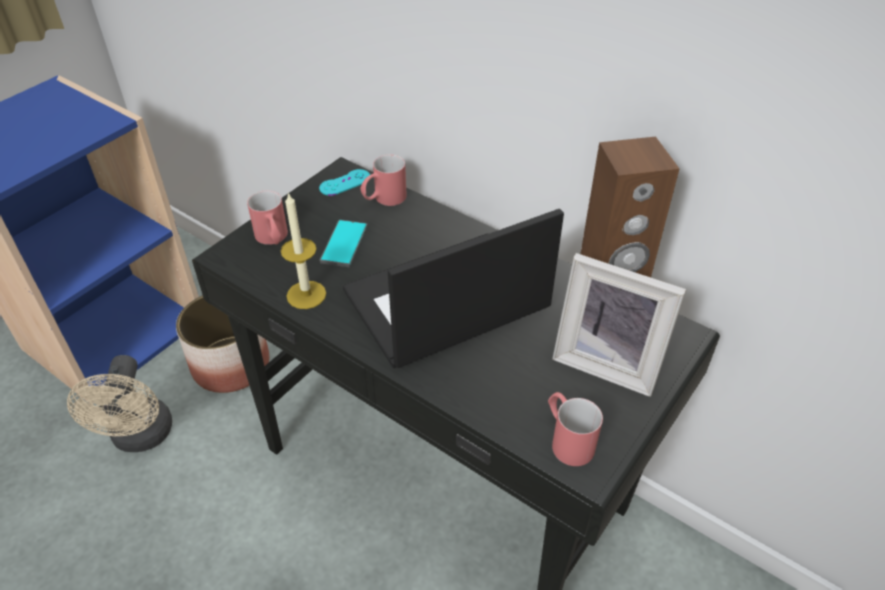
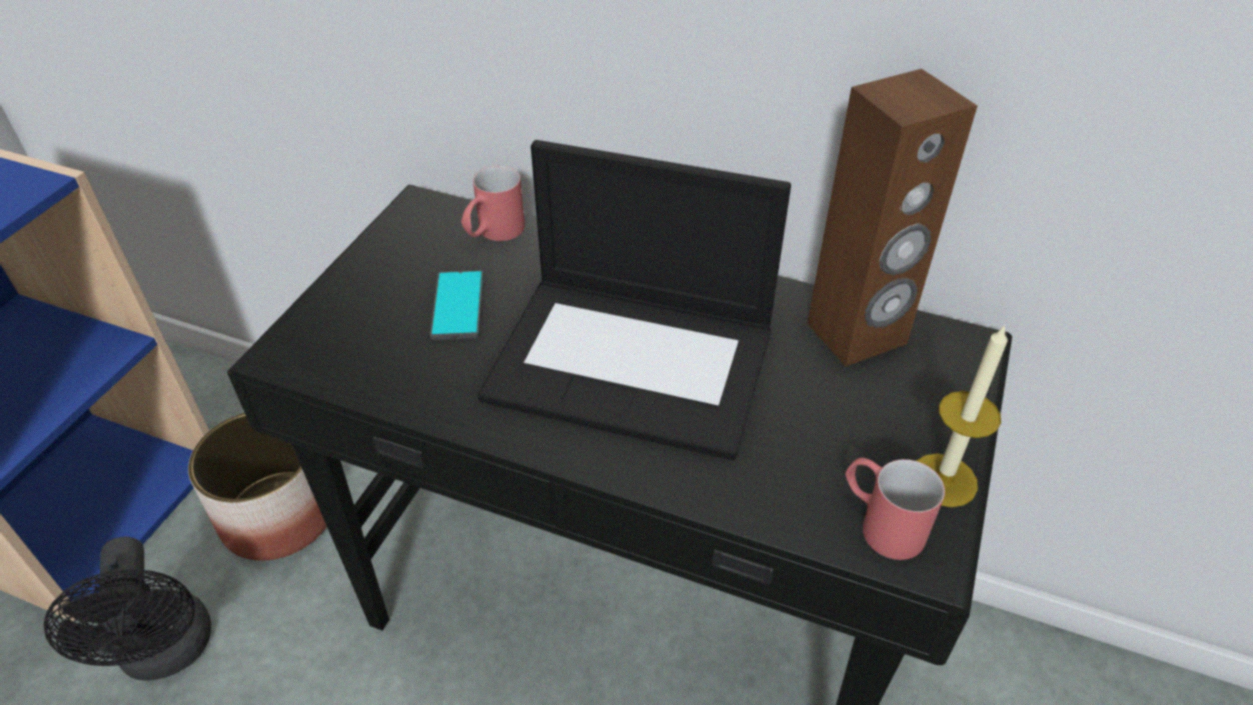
camera: 15 degrees left, 0 degrees up
beige fan [67,355,172,452] -> black fan [43,537,211,681]
red mug [247,190,288,245] -> none
candle [281,192,326,309] -> candle moved to [916,324,1008,507]
turquoise game controller [319,169,370,196] -> none
laptop [343,209,564,368] -> laptop turned 120 degrees counterclockwise [478,140,791,460]
picture frame [552,253,686,397] -> none

